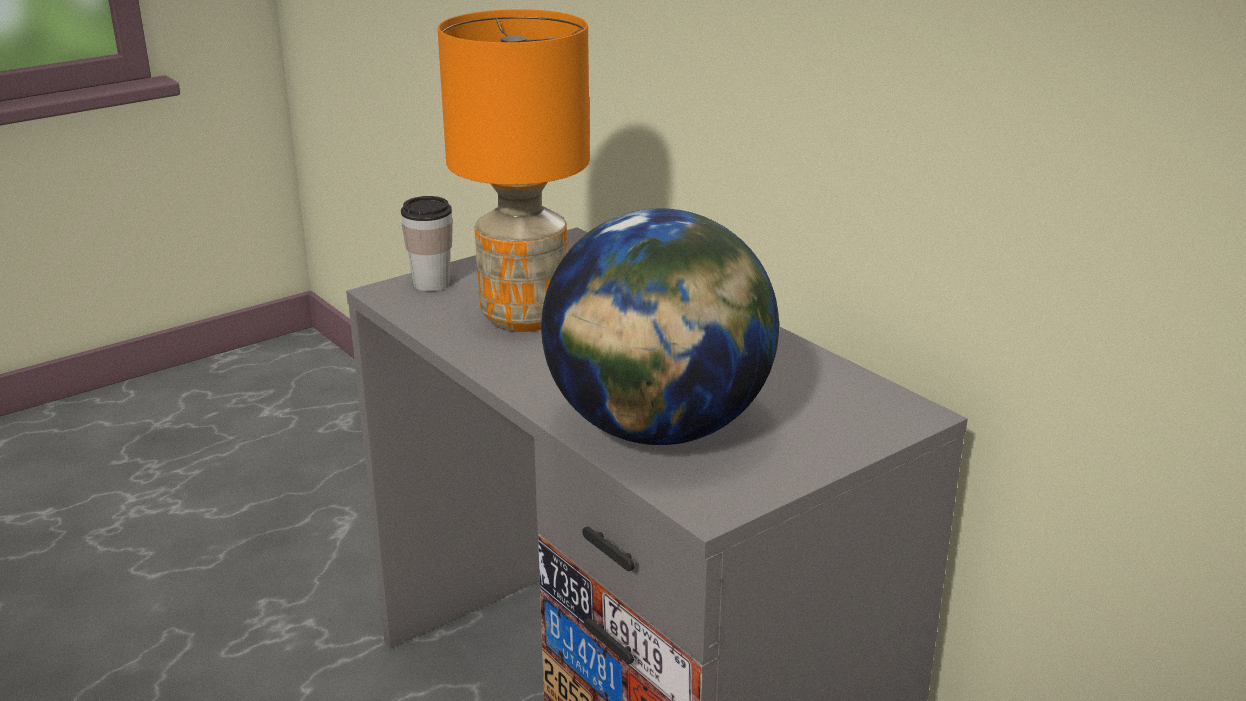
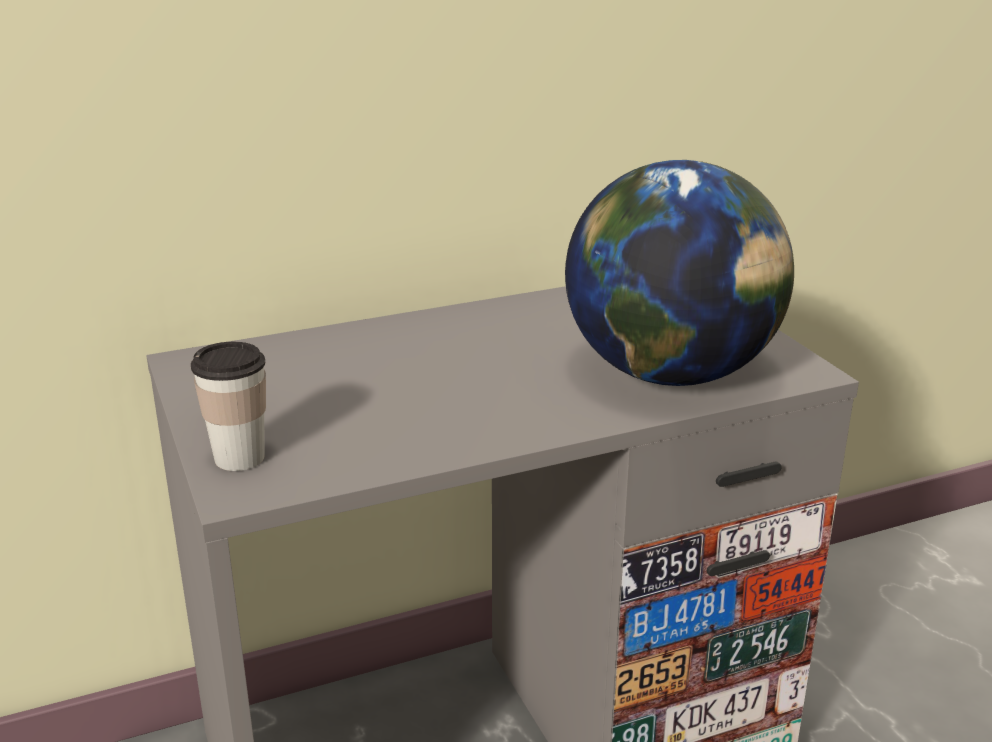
camera: 75 degrees left, 0 degrees up
orange table lamp [438,9,590,332] -> none

